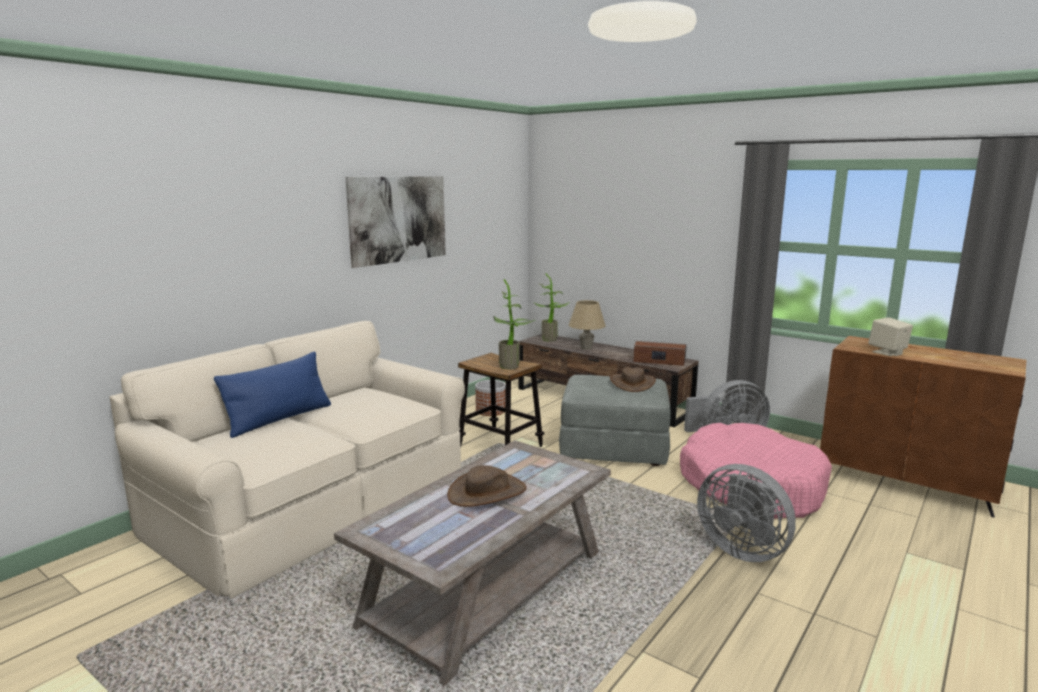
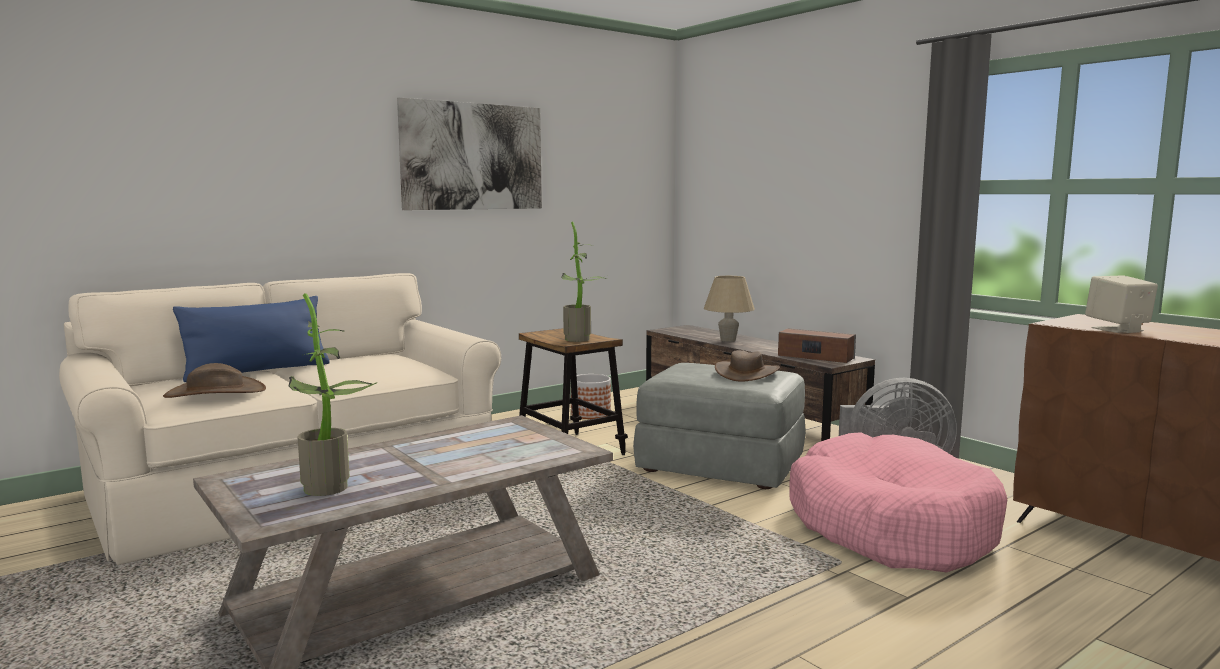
camera: 15 degrees right, 5 degrees down
brown hat [447,465,527,507] -> brown hat moved to [163,363,266,398]
potted plant [533,273,570,341] -> potted plant moved to [288,293,378,496]
grey fan [697,464,796,562] -> none

